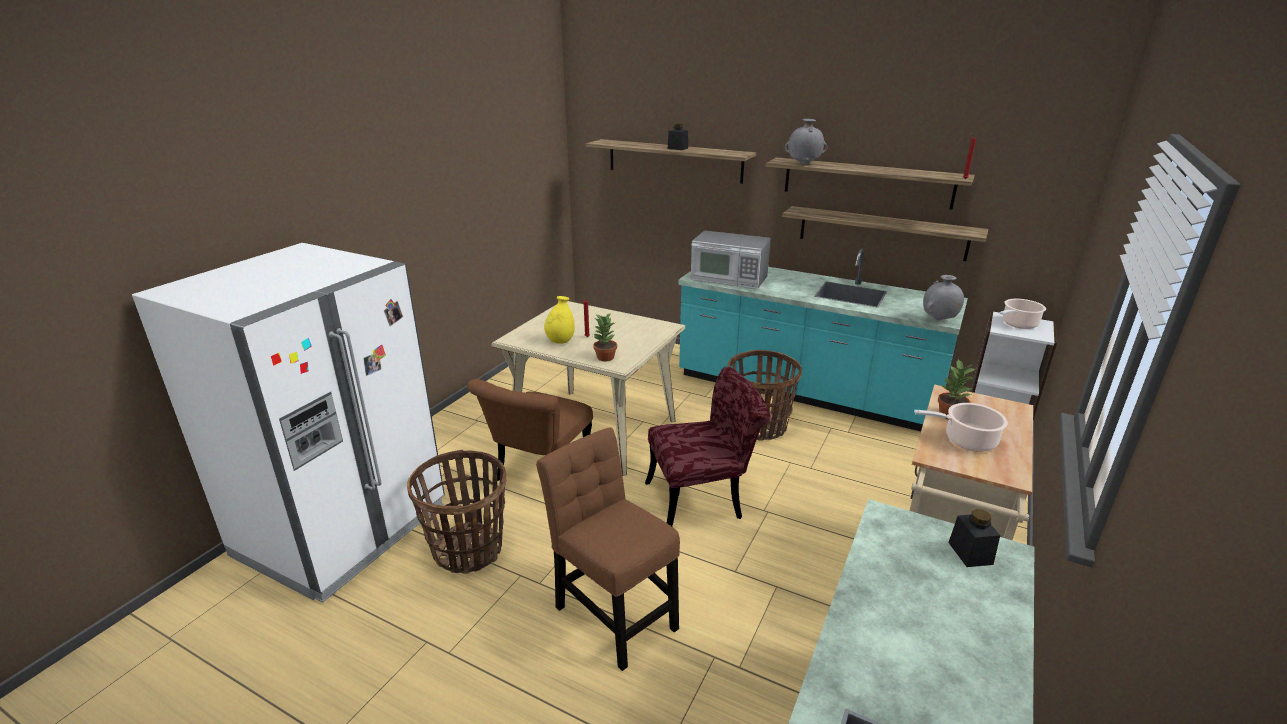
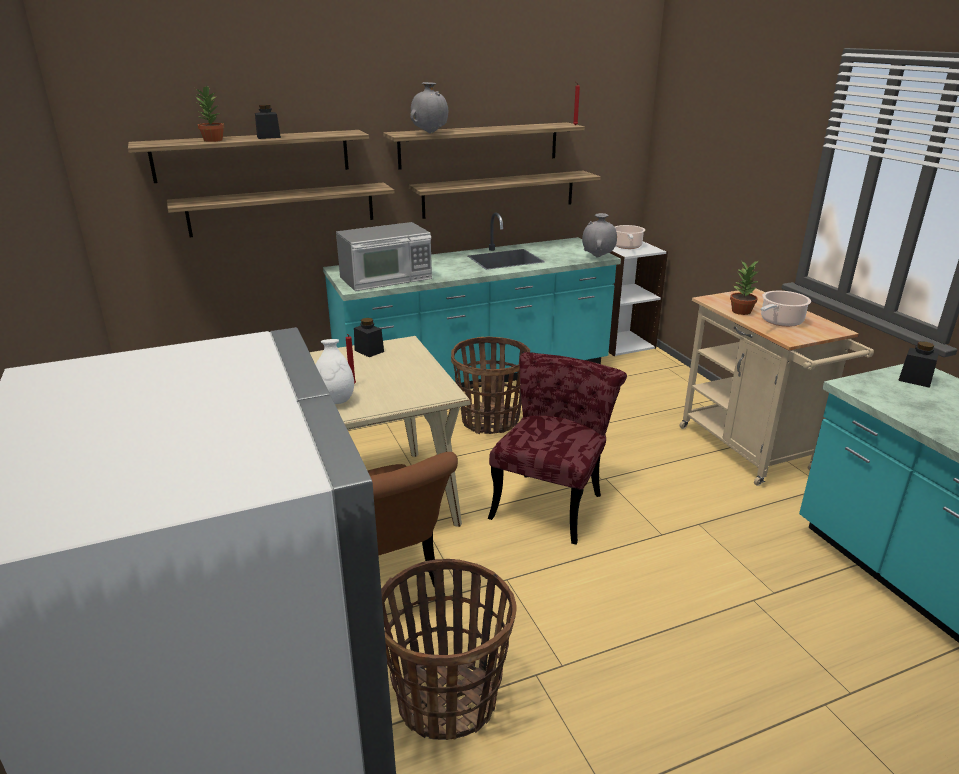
camera: 50 degrees left, 0 degrees up
brown chair [536,427,680,671] -> none
yellow vase [544,296,575,344] -> white vase [316,339,354,404]
potted plant [593,313,617,361] -> potted plant moved to [196,86,224,142]
none -> shelf [167,182,394,237]
none -> black jar [354,318,384,357]

